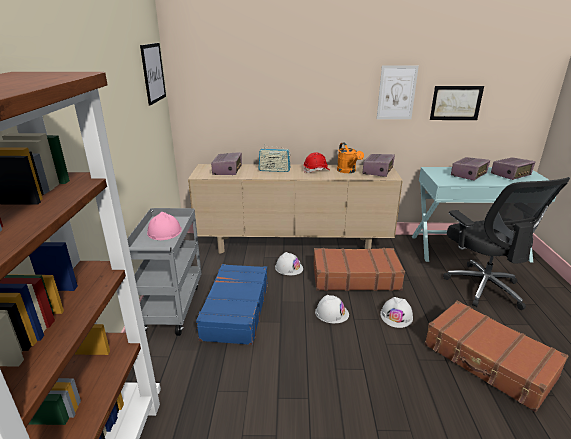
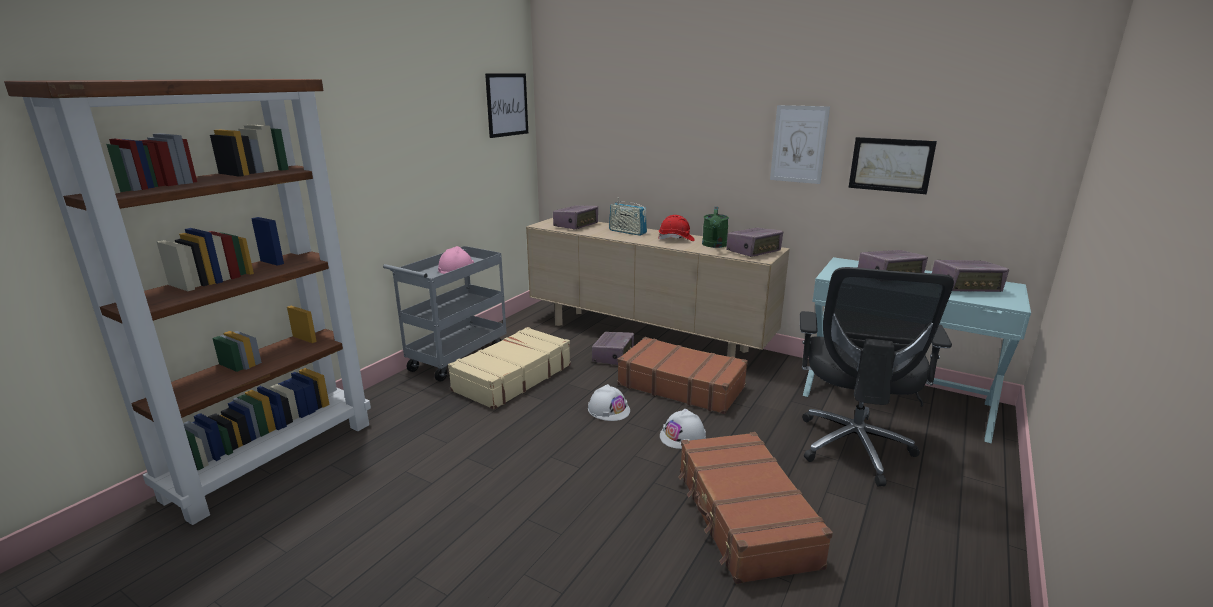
camera: 30 degrees right, 5 degrees down
blue suitcase [196,264,268,345] -> beige suitcase [448,327,571,409]
white hard hat [275,252,303,275] -> radio [592,332,634,365]
orange watering can [337,143,364,173] -> green watering can [702,207,729,248]

